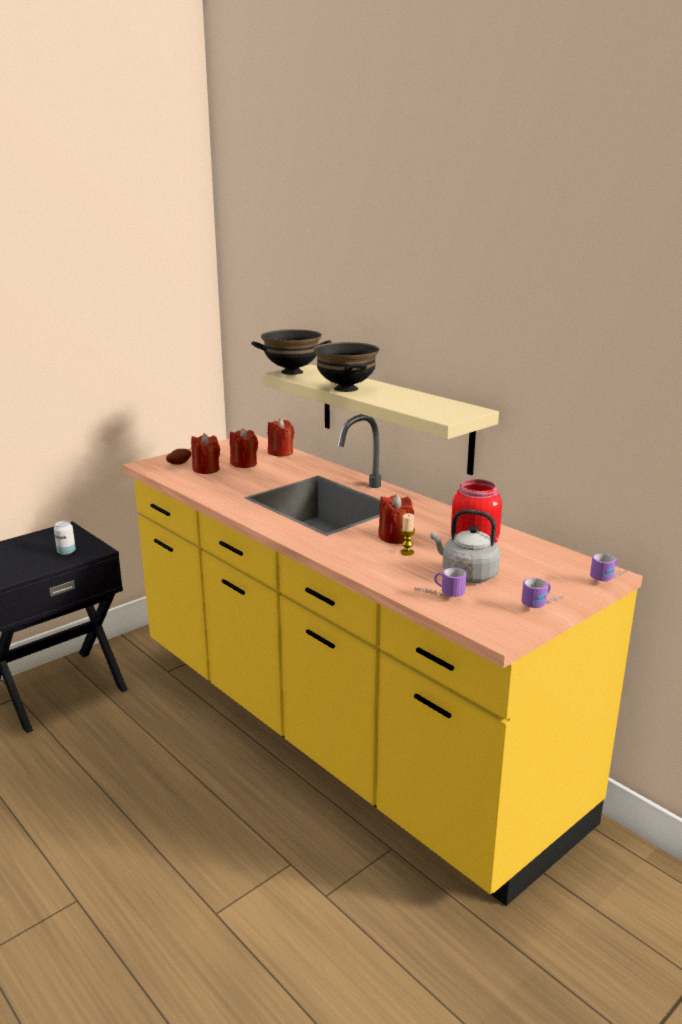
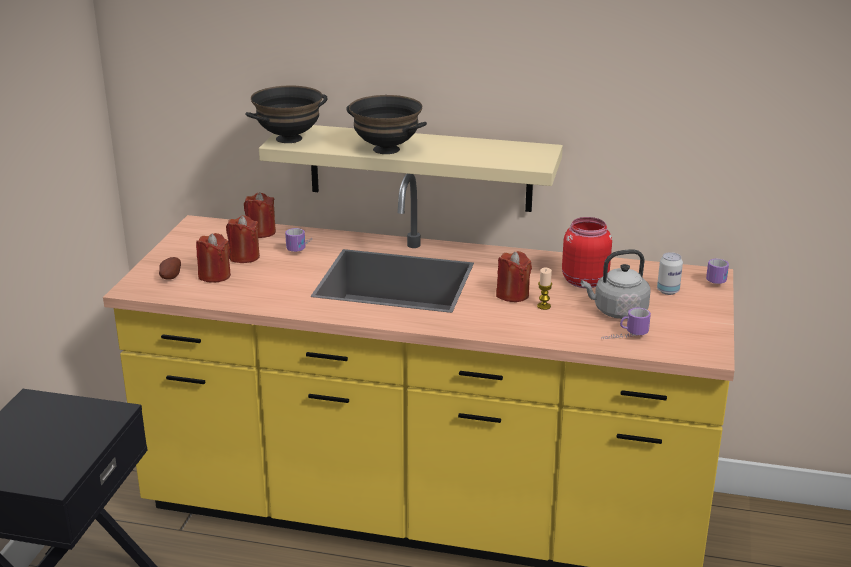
camera: 35 degrees left, 5 degrees up
can [54,521,76,555] -> can moved to [657,252,683,295]
mug [522,578,563,608] -> mug moved to [285,228,312,252]

